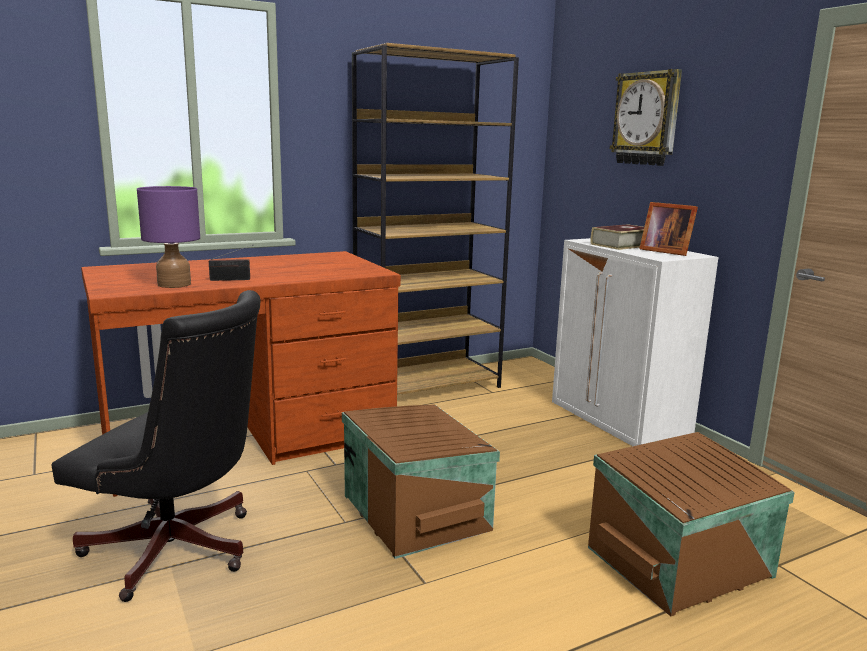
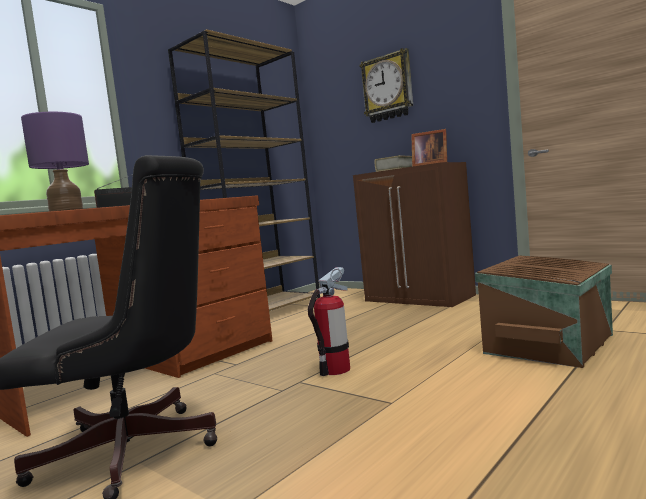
camera: 20 degrees left, 10 degrees down
brown storage box [342,405,500,559] -> fire extinguisher [308,267,350,376]
white cabinet [552,238,718,446] -> brown cabinet [353,162,476,307]

